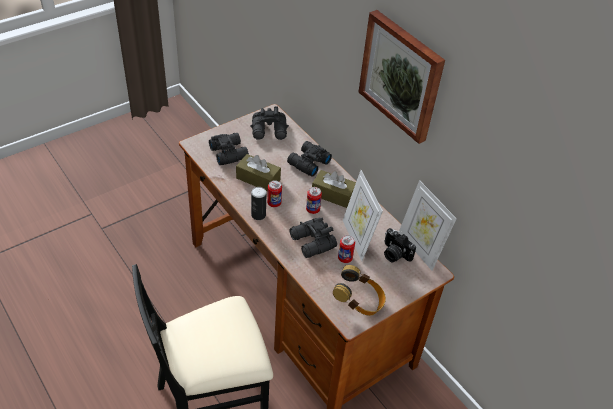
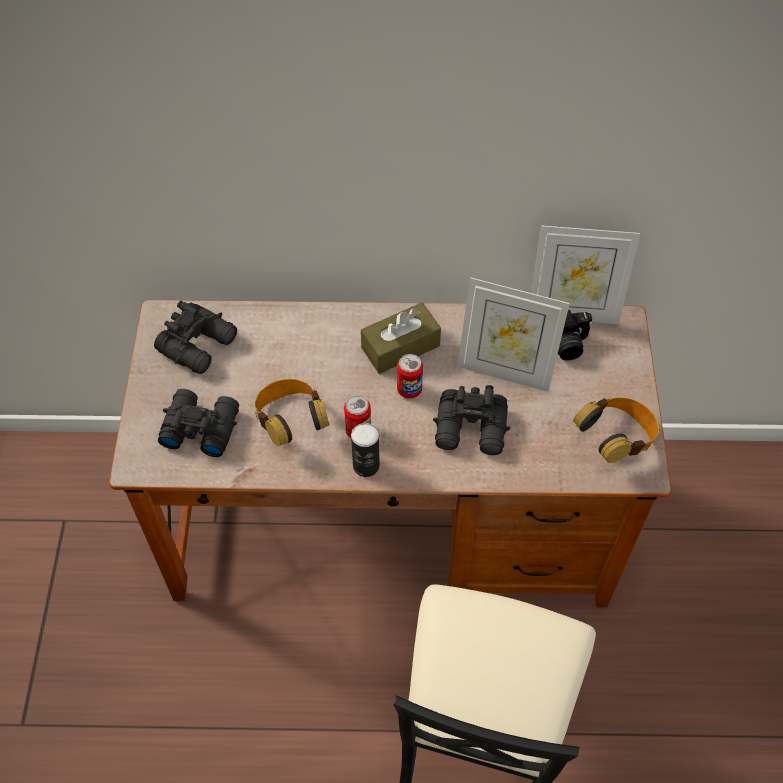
camera: 50 degrees left, 10 degrees up
brown tissue box [236,154,281,191] -> headphones [255,379,329,446]
black binoculars [287,141,332,177] -> none
can [338,235,355,263] -> none
picture [359,10,445,144] -> none

